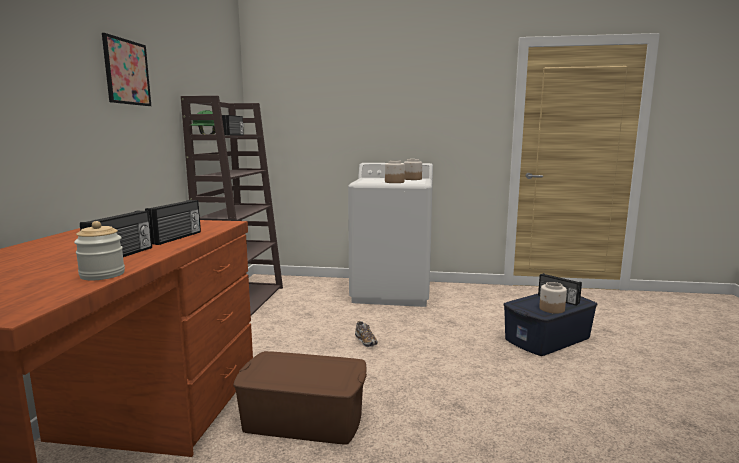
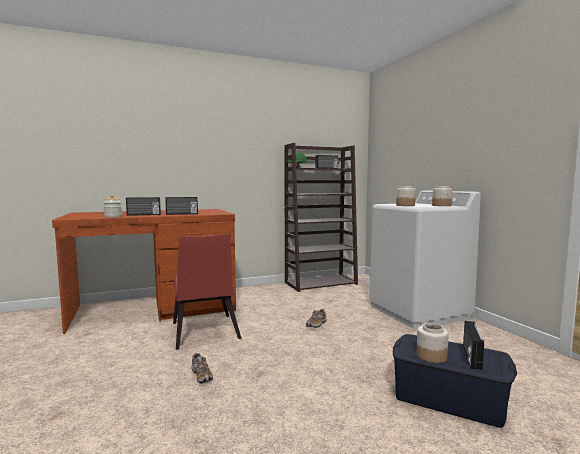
camera: 60 degrees right, 5 degrees down
picture [102,33,151,106] -> none
brown storage box [233,351,367,445] -> red chair [173,234,242,350]
none -> shoe [191,353,213,384]

